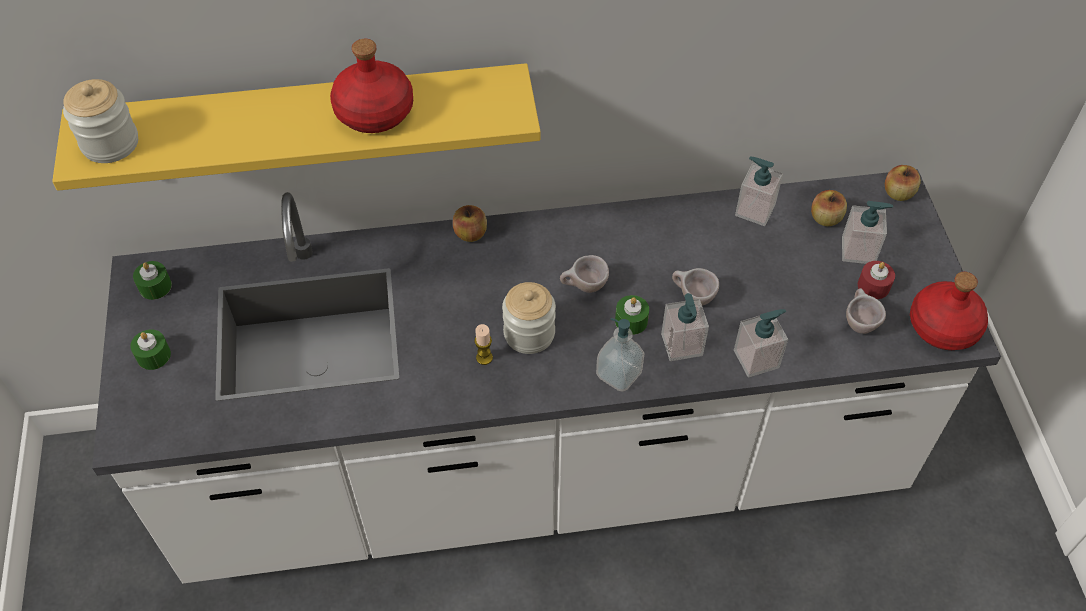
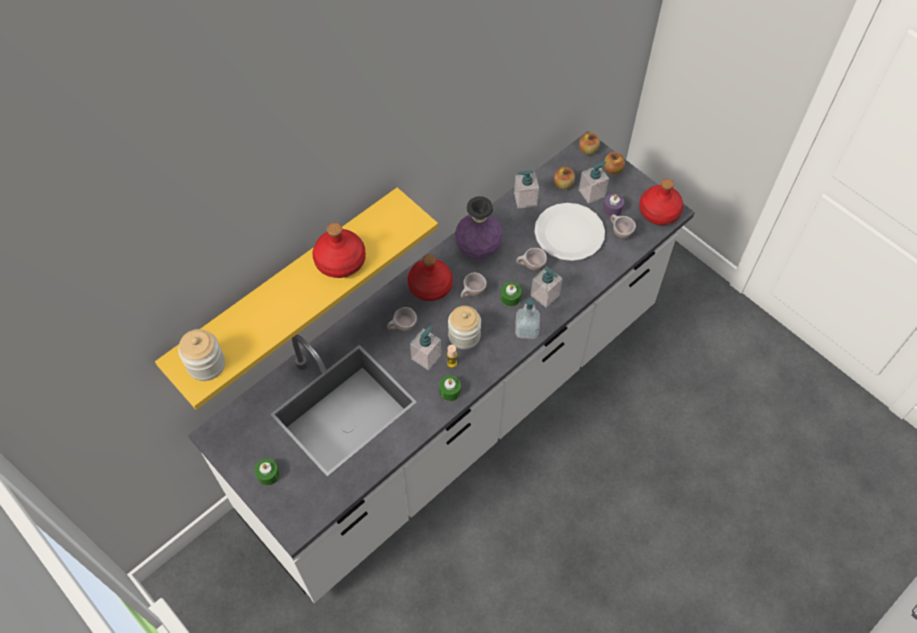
camera: 35 degrees left, 5 degrees up
green candle [133,261,172,300] -> green candle moved to [439,375,461,401]
apple [453,205,487,242] -> apple moved to [604,152,625,174]
soap dispenser [734,309,788,377] -> soap dispenser moved to [410,325,441,370]
red candle [858,261,895,299] -> purple candle [603,194,624,216]
none -> beige cup [387,307,417,331]
none -> red bottle [407,254,453,301]
none -> purple vase [455,196,503,259]
none -> white plate [534,203,605,261]

